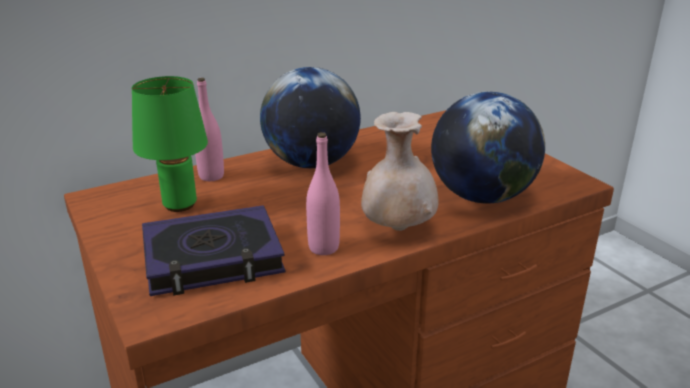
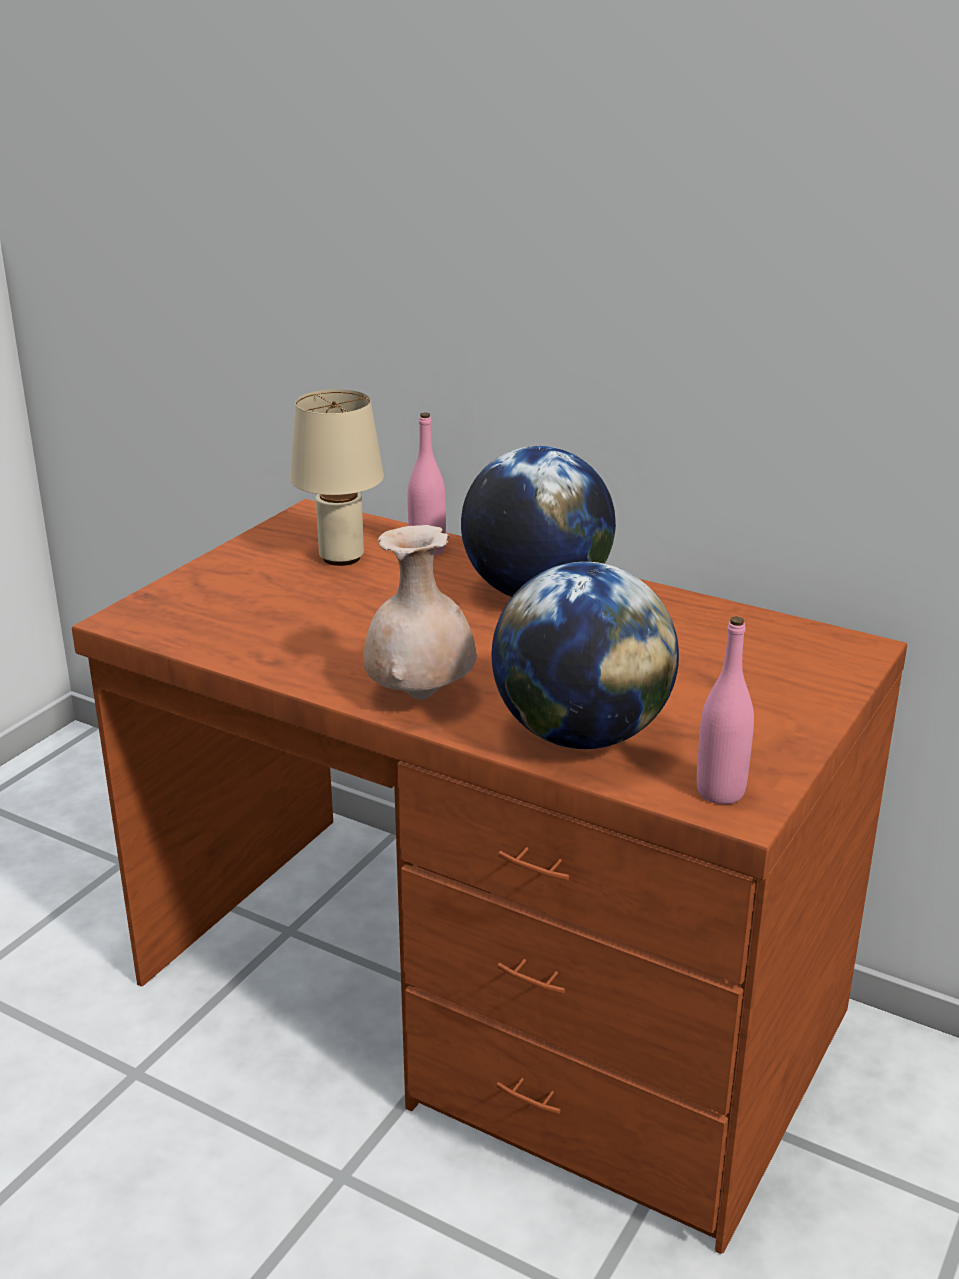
camera: 60 degrees right, 0 degrees up
green table lamp [132,76,208,212] -> beige table lamp [290,389,384,566]
book [142,205,285,296] -> none
pink bottle [306,132,340,255] -> pink bottle moved to [697,616,754,804]

